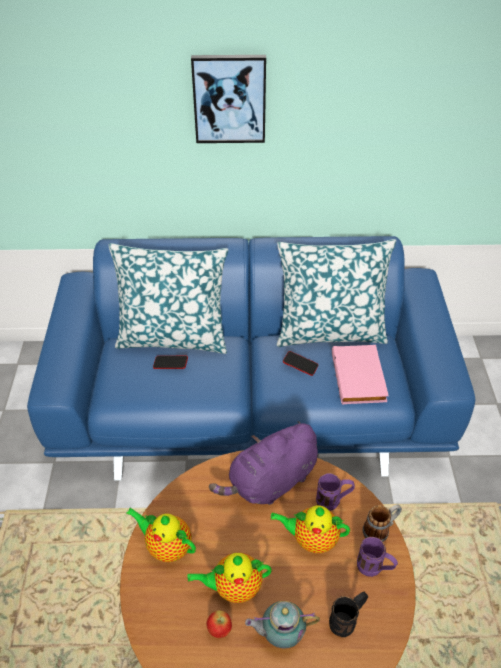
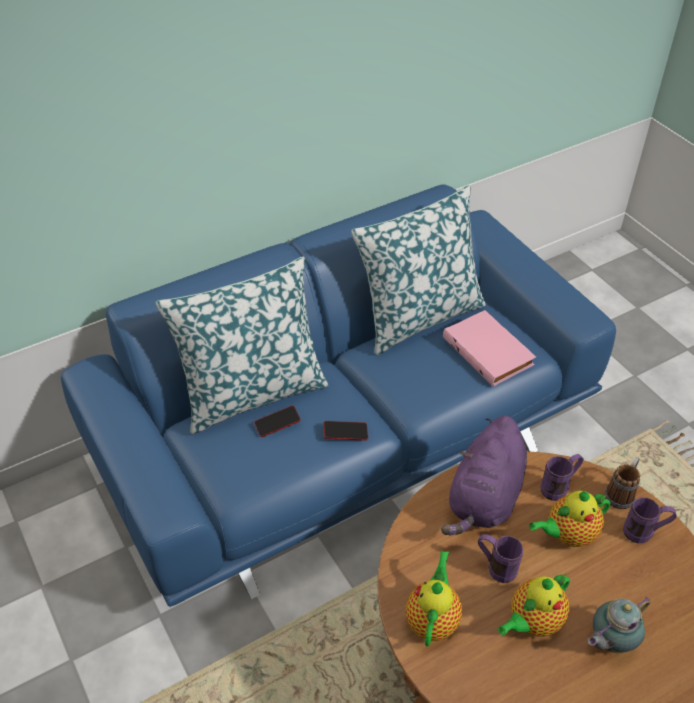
camera: 30 degrees left, 0 degrees up
teapot [126,508,196,562] -> teapot turned 105 degrees clockwise [406,550,462,647]
picture [191,55,266,143] -> none
apple [207,611,232,638] -> none
phone [283,351,319,376] -> phone moved to [323,421,368,441]
black mug [329,592,368,637] -> none
none -> purple mug [478,534,523,583]

